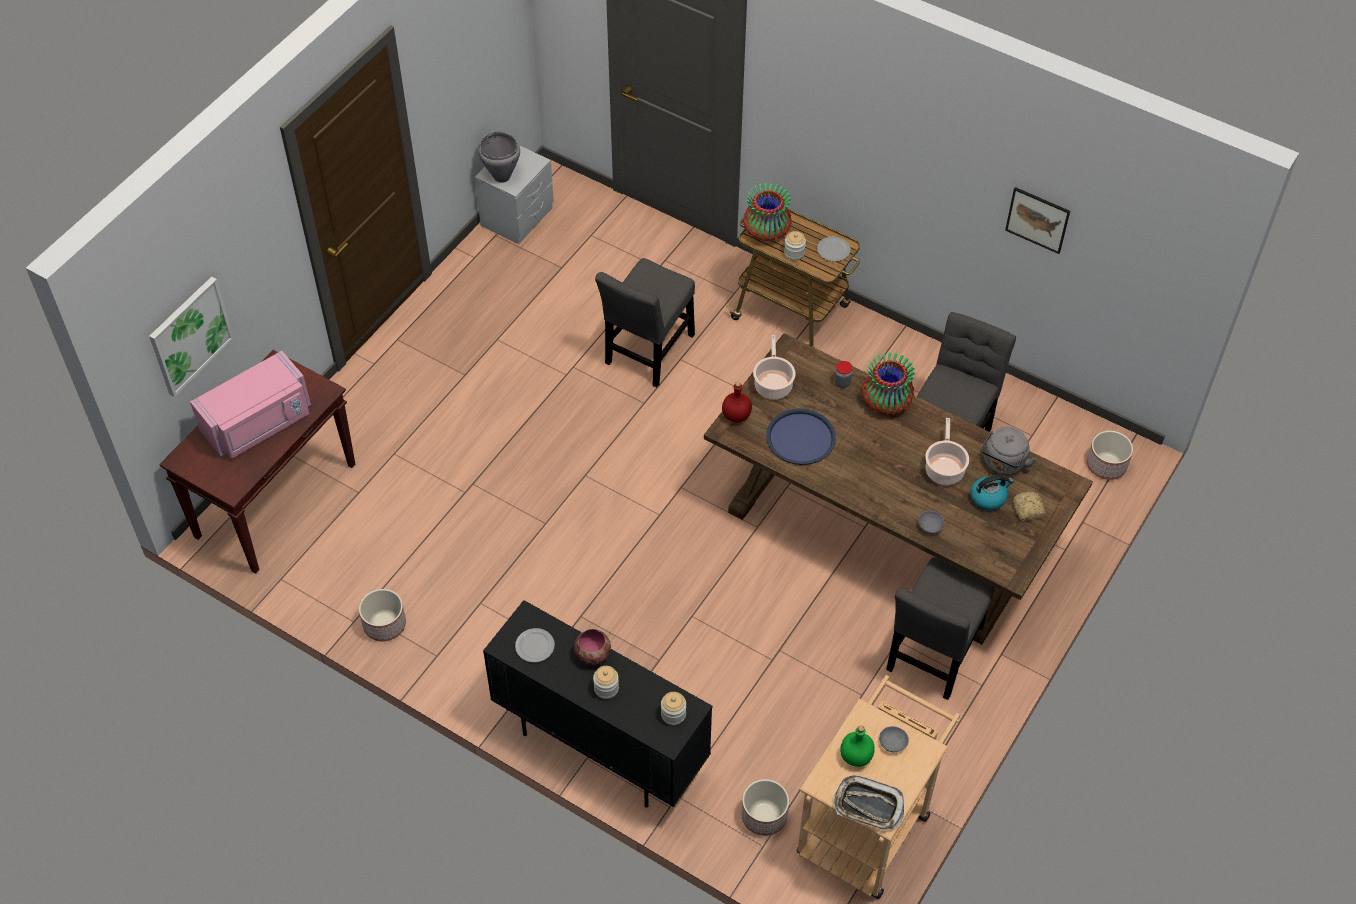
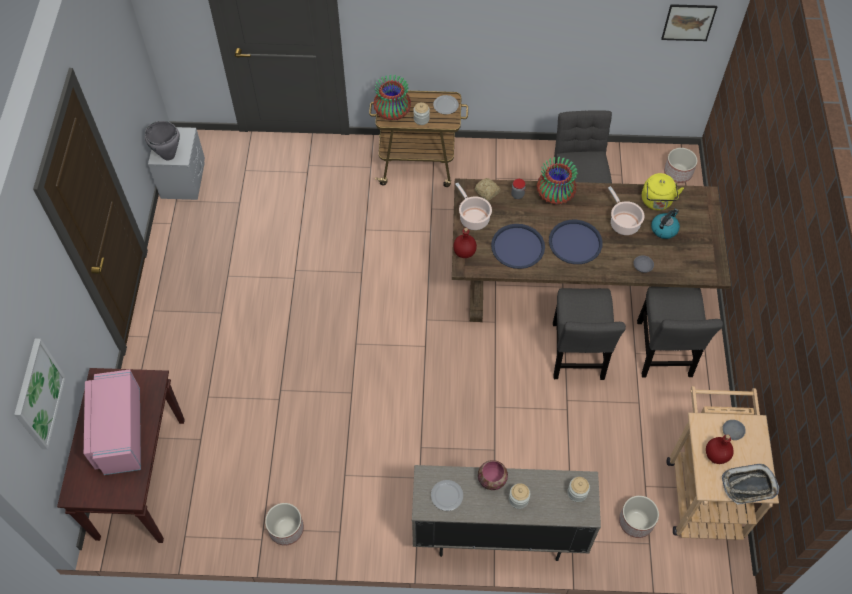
camera: 30 degrees left, 5 degrees up
pink microwave [190,351,311,458] -> pink microwave turned 150 degrees clockwise [84,369,141,475]
black cabinet [483,600,713,808] -> beige cabinet [412,465,601,561]
grey chair [595,258,695,388] -> grey chair moved to [553,288,626,380]
green bottle [840,726,875,767] -> red bottle [706,434,734,464]
grey kettle [981,427,1037,476] -> yellow kettle [642,173,684,210]
picture [1005,187,1070,254] -> picture moved to [661,4,717,41]
bread [1013,492,1046,521] -> bread moved to [475,178,501,201]
none -> blue tray [549,220,603,264]

